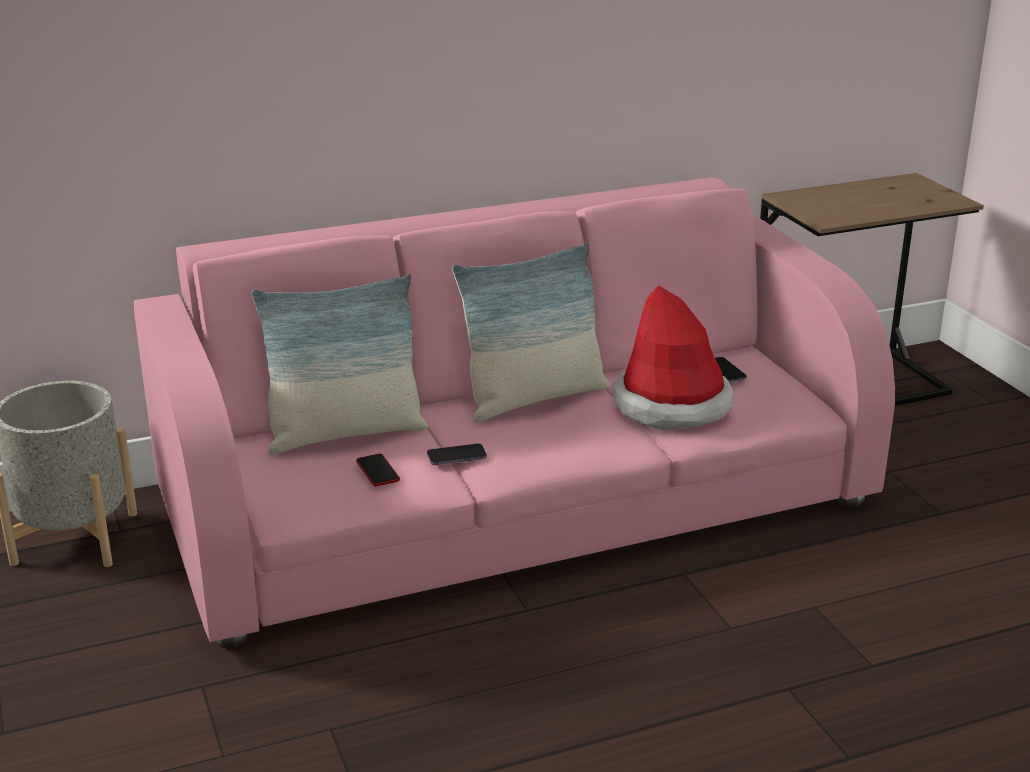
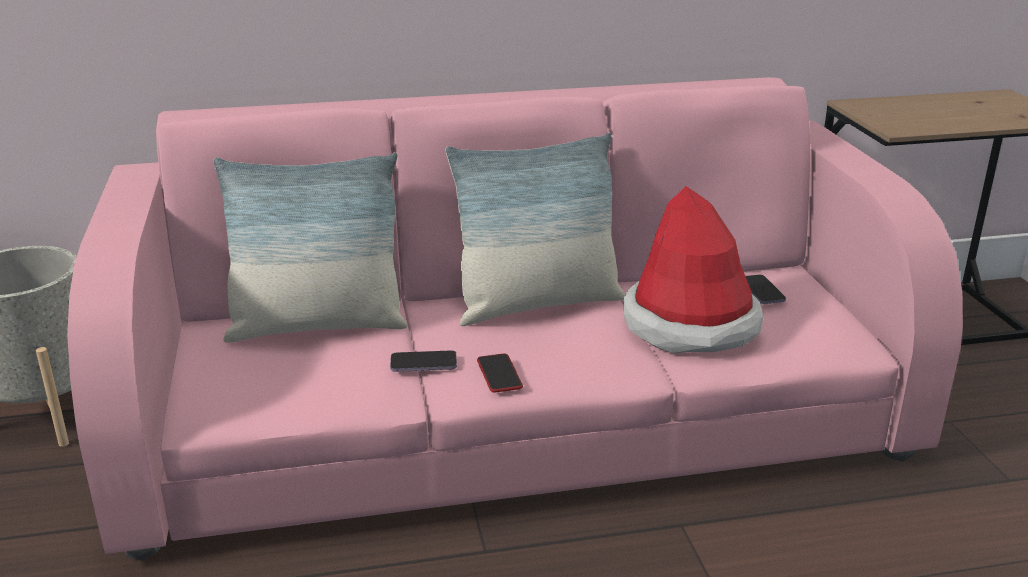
camera: 10 degrees right, 0 degrees up
phone [356,454,400,486] -> phone moved to [477,354,523,393]

